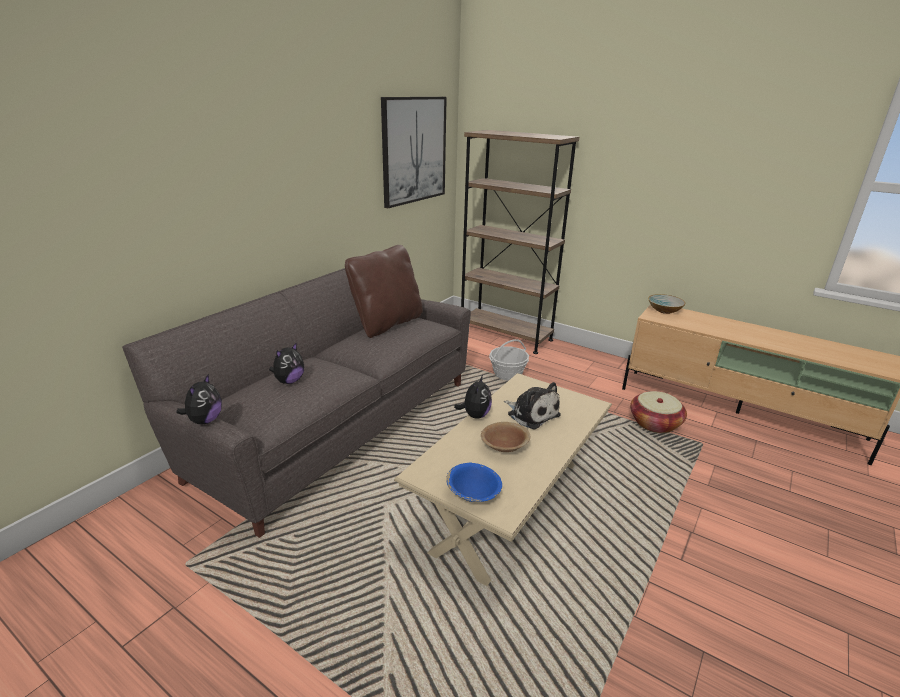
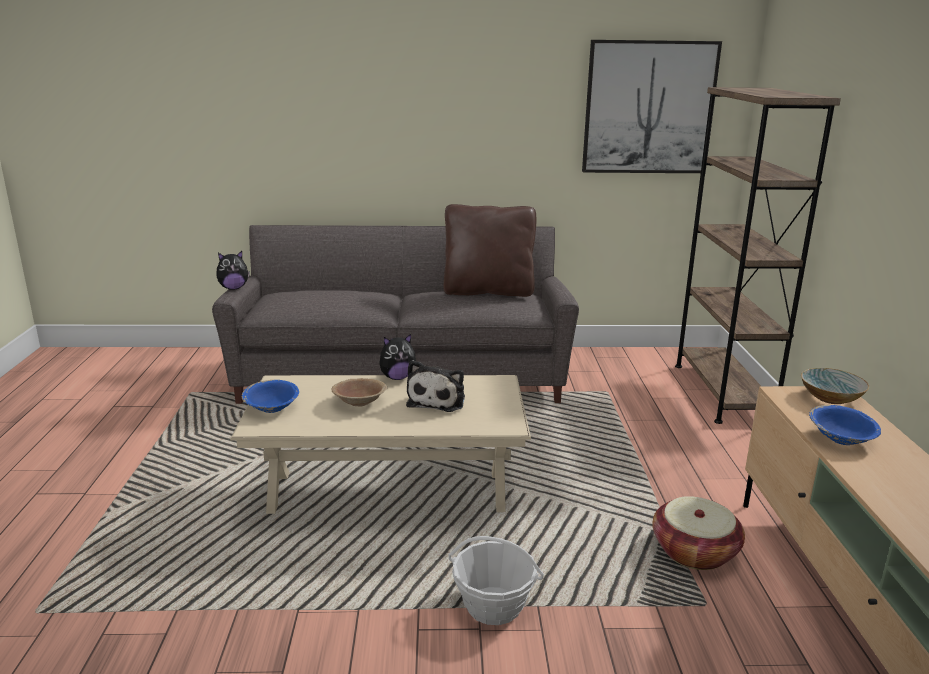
camera: 55 degrees right, 5 degrees down
plush toy [269,342,304,384] -> none
basket [489,339,529,380] -> basket moved to [448,536,544,625]
none -> blue bowl [809,405,881,445]

